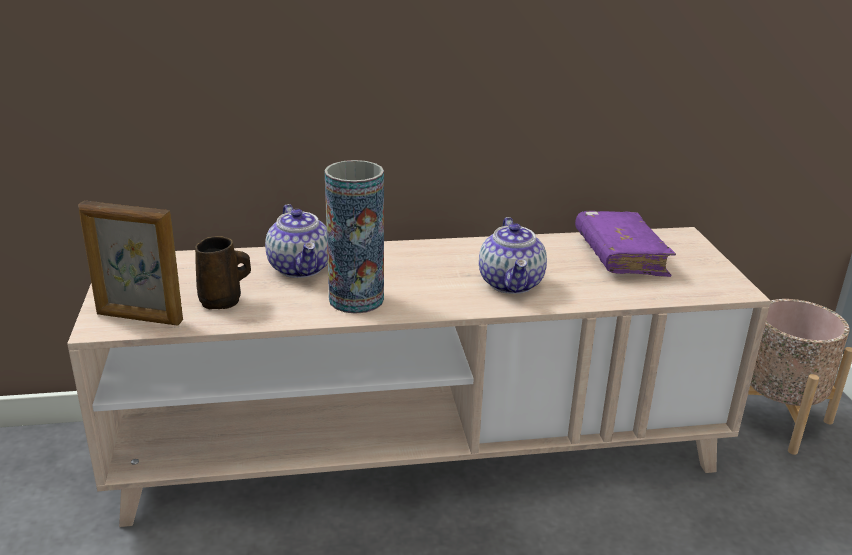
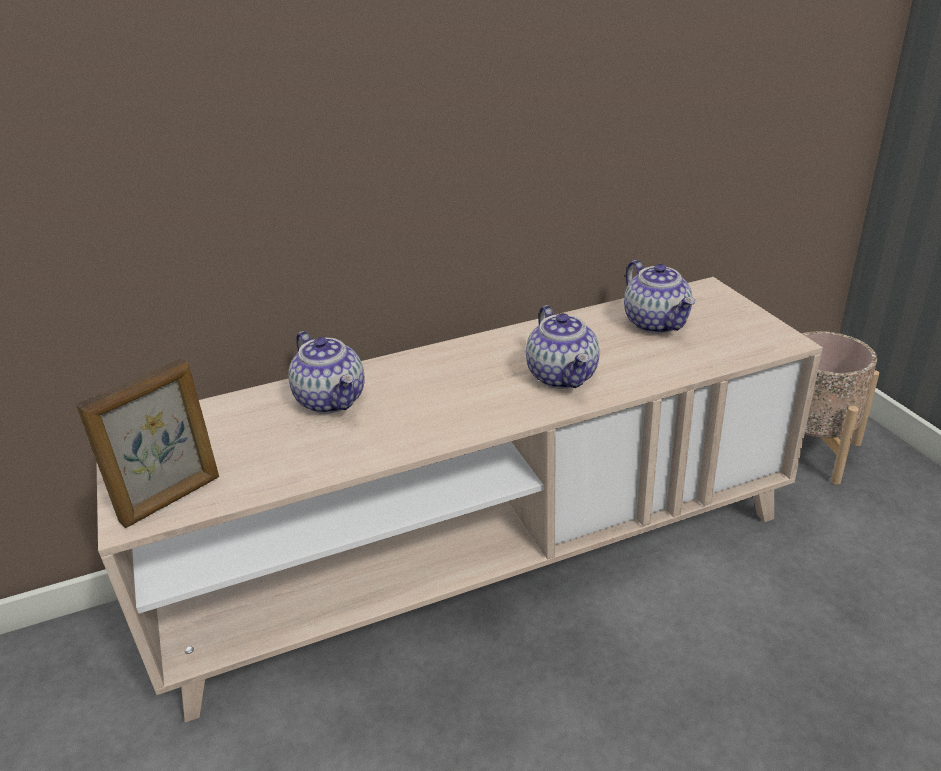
camera: 10 degrees left, 5 degrees up
picture frame [78,200,183,326] -> picture frame turned 45 degrees counterclockwise [76,358,219,528]
brown mug [195,236,251,309] -> none
vase [325,160,384,314] -> none
purple book [575,211,676,277] -> teapot [624,260,695,334]

